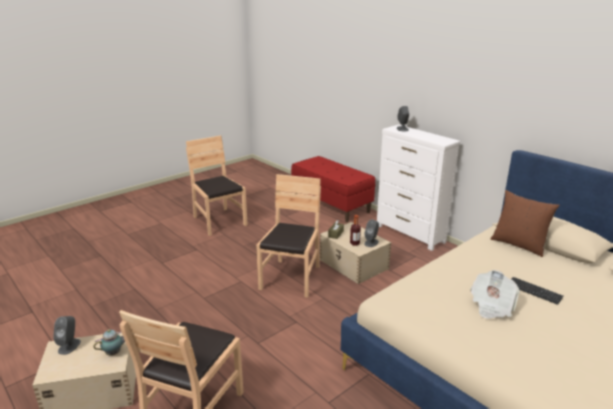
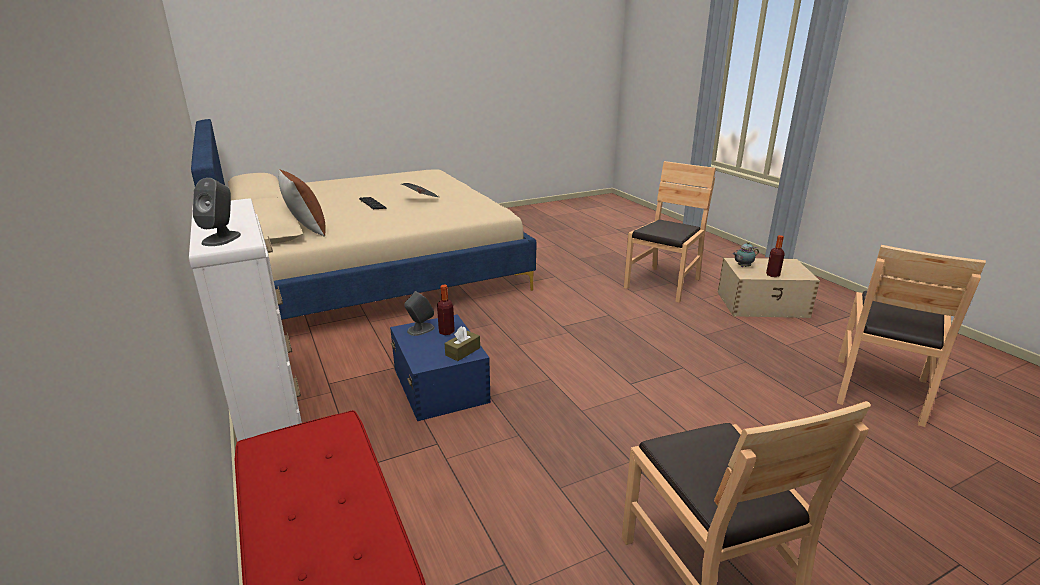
camera: 165 degrees left, 0 degrees up
grey speaker [53,316,81,355] -> none
brown chair [256,174,321,298] -> brown chair moved to [837,245,986,427]
beige storage box [320,222,391,284] -> blue storage box [390,314,491,421]
none -> bottle [766,235,785,277]

